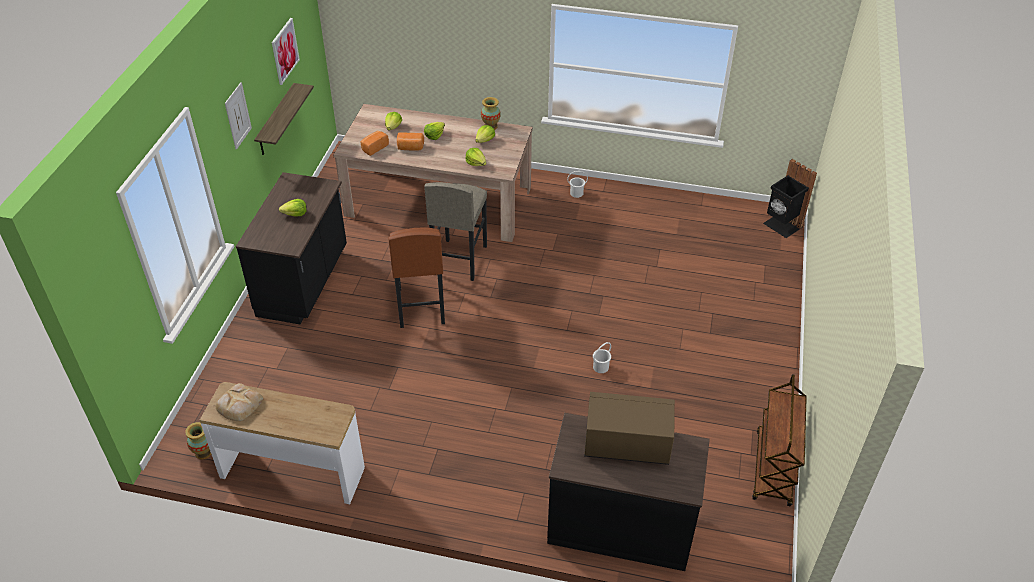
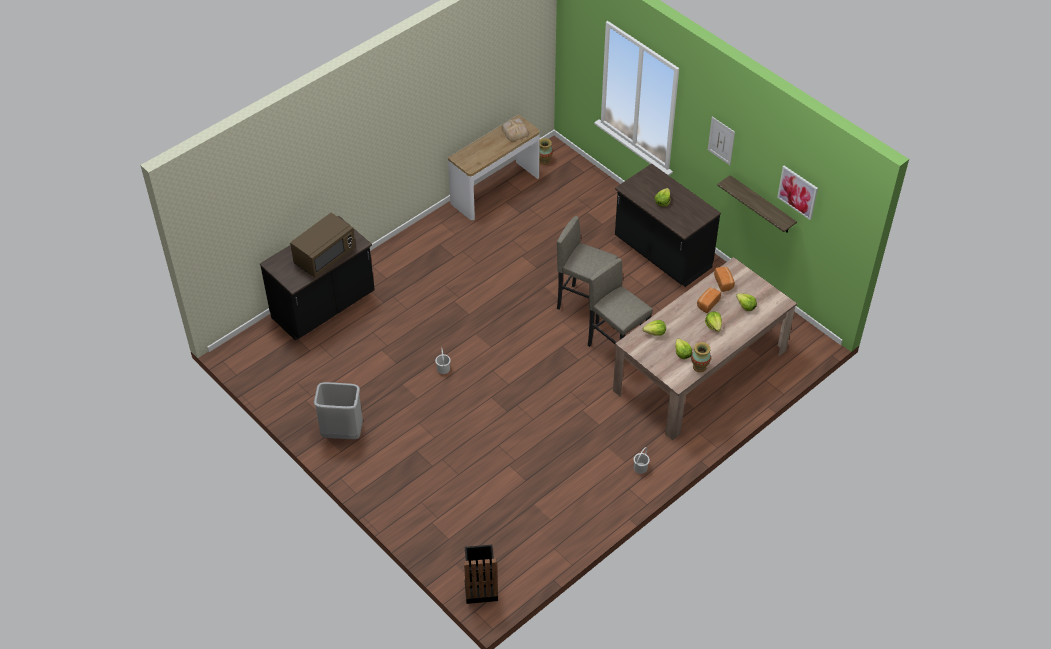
camera: 125 degrees right, 5 degrees up
brown stool [388,228,445,328] -> grey stool [557,216,618,325]
brown cart [752,374,807,506] -> none
none -> grey trash can [314,382,363,439]

